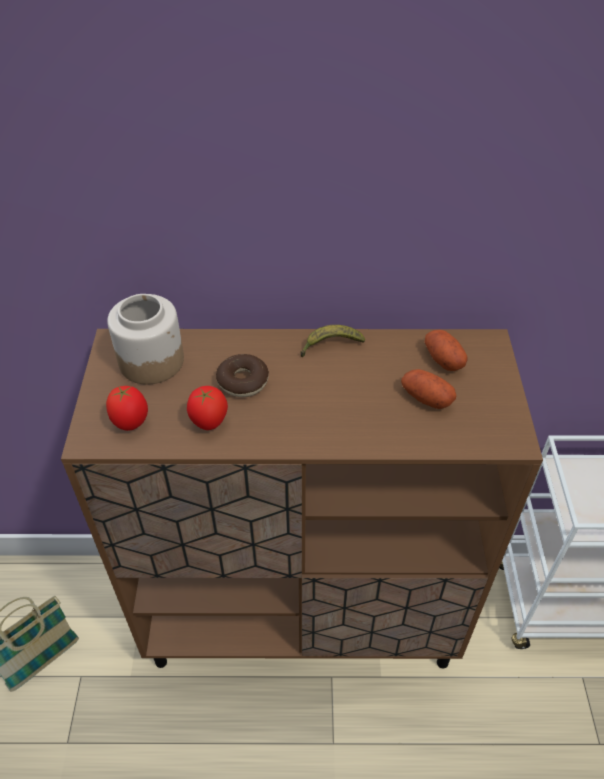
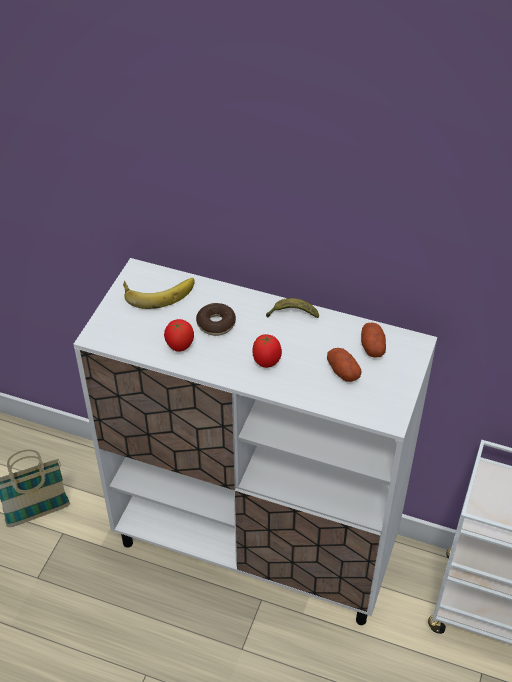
camera: 20 degrees right, 0 degrees up
brown cabinet [61,329,543,669] -> white cabinet [73,258,437,625]
tomato [106,386,148,431] -> tomato moved to [252,334,282,368]
jar [107,294,184,385] -> banana [123,278,195,309]

